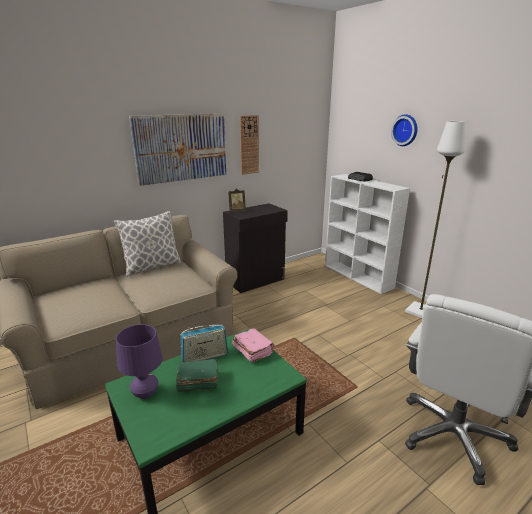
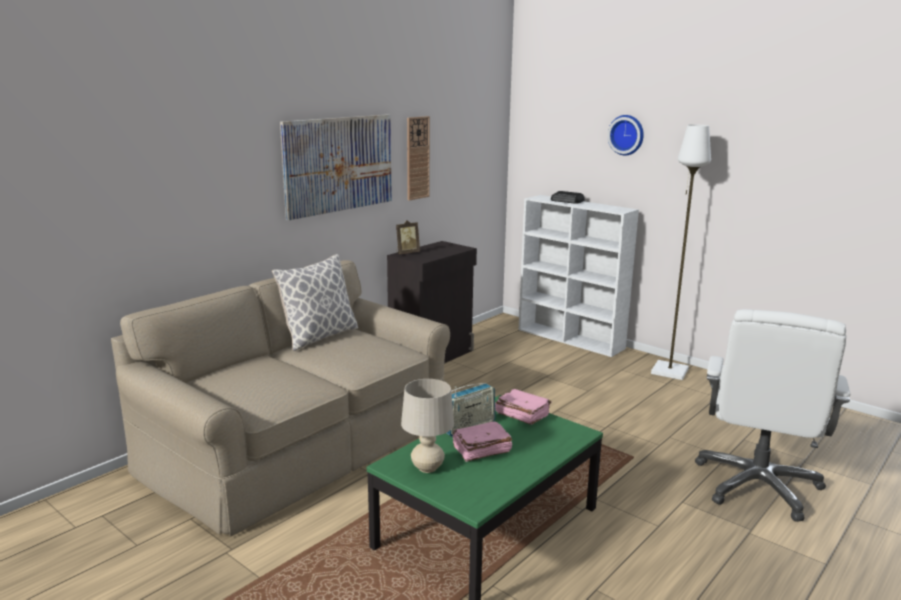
camera: 15 degrees left, 5 degrees down
purple table lamp [116,324,163,399] -> beige table lamp [401,379,454,473]
green book [176,359,218,392] -> pink book [452,421,512,462]

